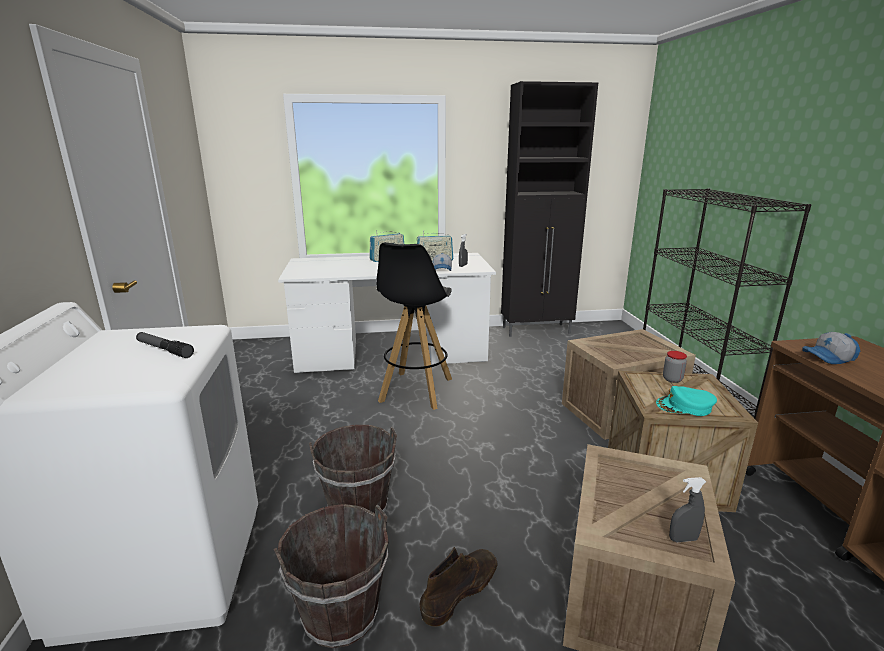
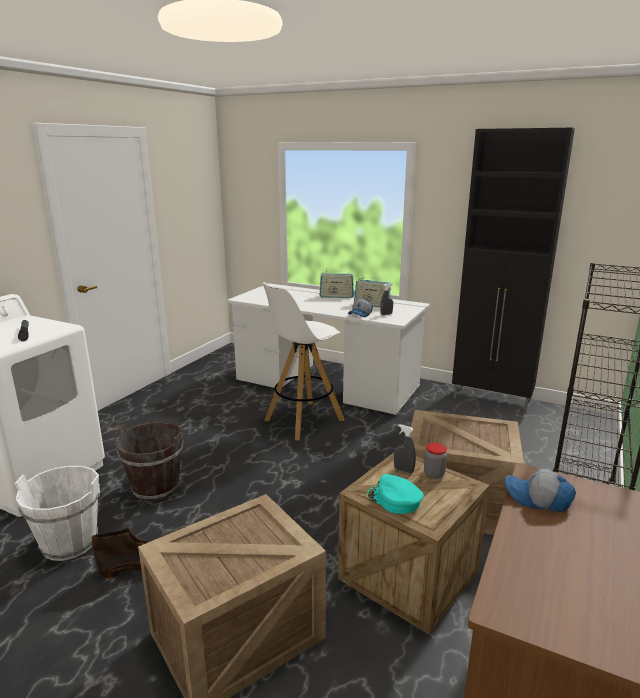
camera: 35 degrees right, 0 degrees up
brown bucket [274,504,389,648] -> white bucket [14,466,100,561]
black stool [376,242,452,410] -> white stool [263,282,345,440]
grey spray bottle [669,477,706,542] -> grey spray bottle moved to [394,424,416,473]

